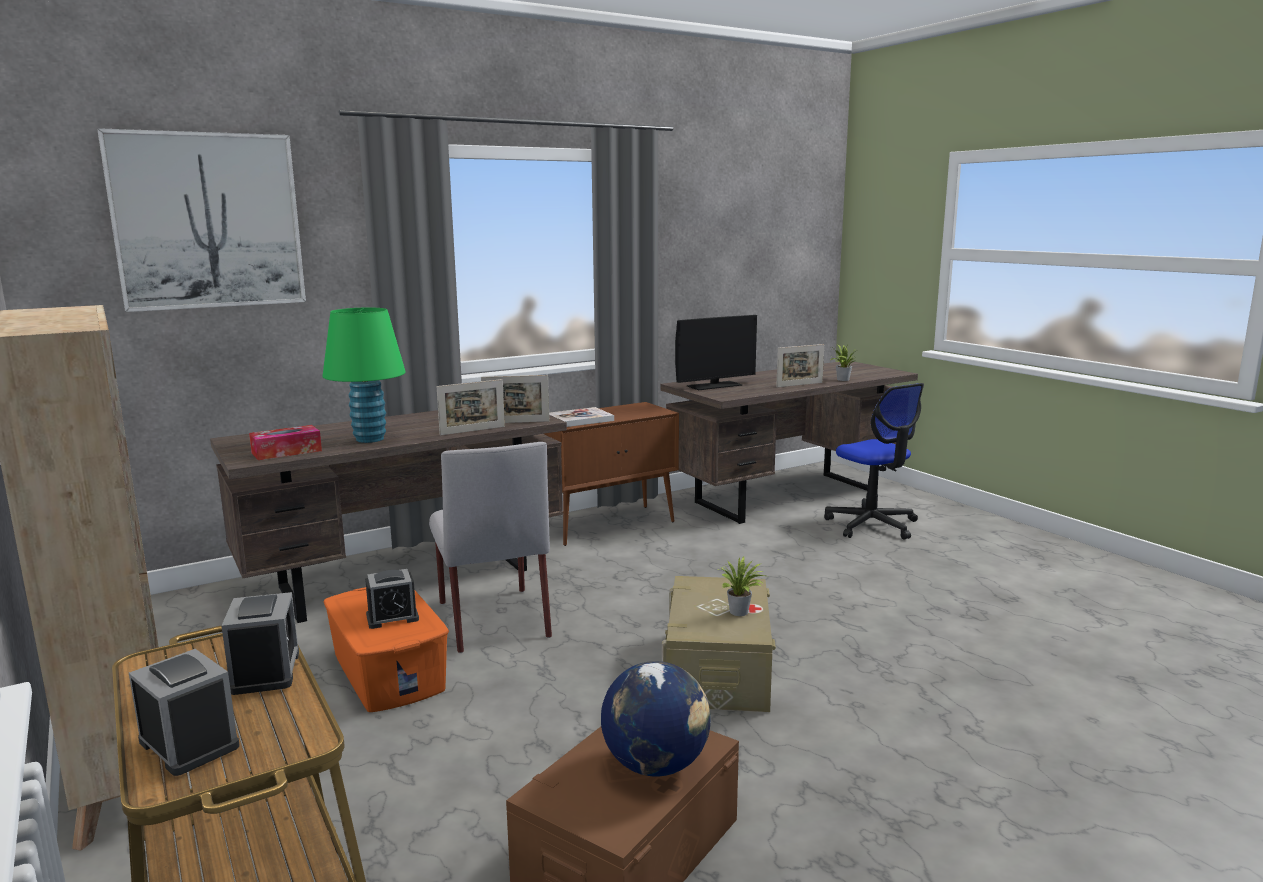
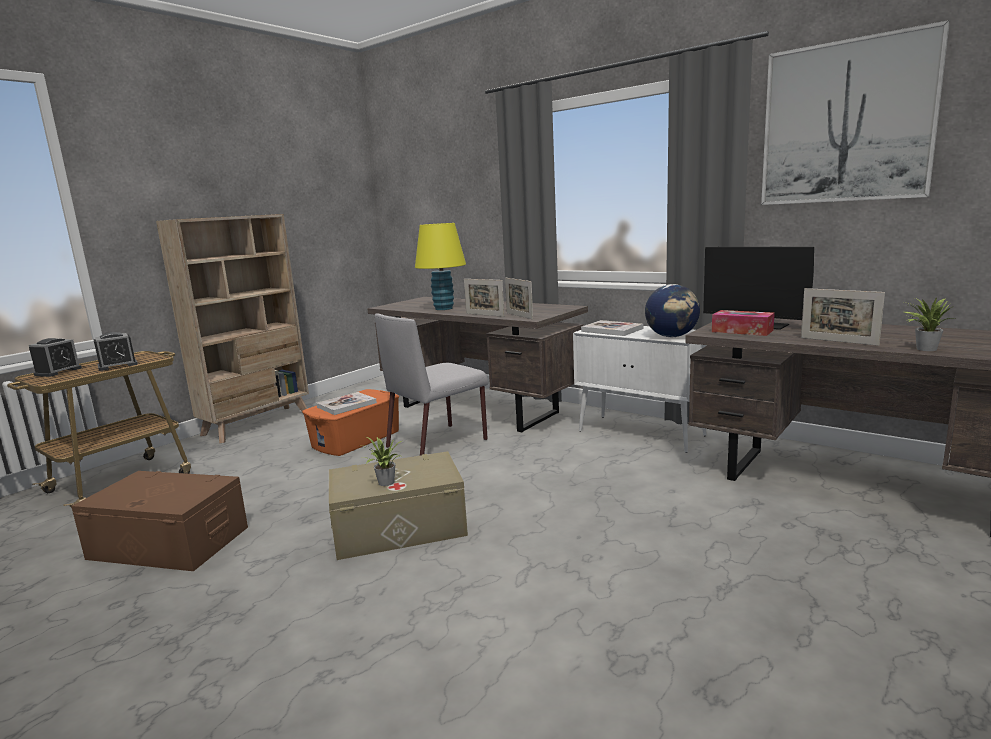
camera: 70 degrees right, 0 degrees up
picture [97,128,306,312] -> picture moved to [761,20,950,205]
tissue box [249,425,322,460] -> tissue box moved to [712,310,775,336]
green table lamp [322,307,406,443] -> yellow table lamp [415,223,466,310]
alarm clock [365,569,419,629] -> book [317,392,377,415]
brown cabinet [545,402,679,546] -> white cabinet [573,326,707,453]
globe [601,661,711,777] -> globe moved to [645,284,700,337]
office chair [824,383,924,540] -> none

